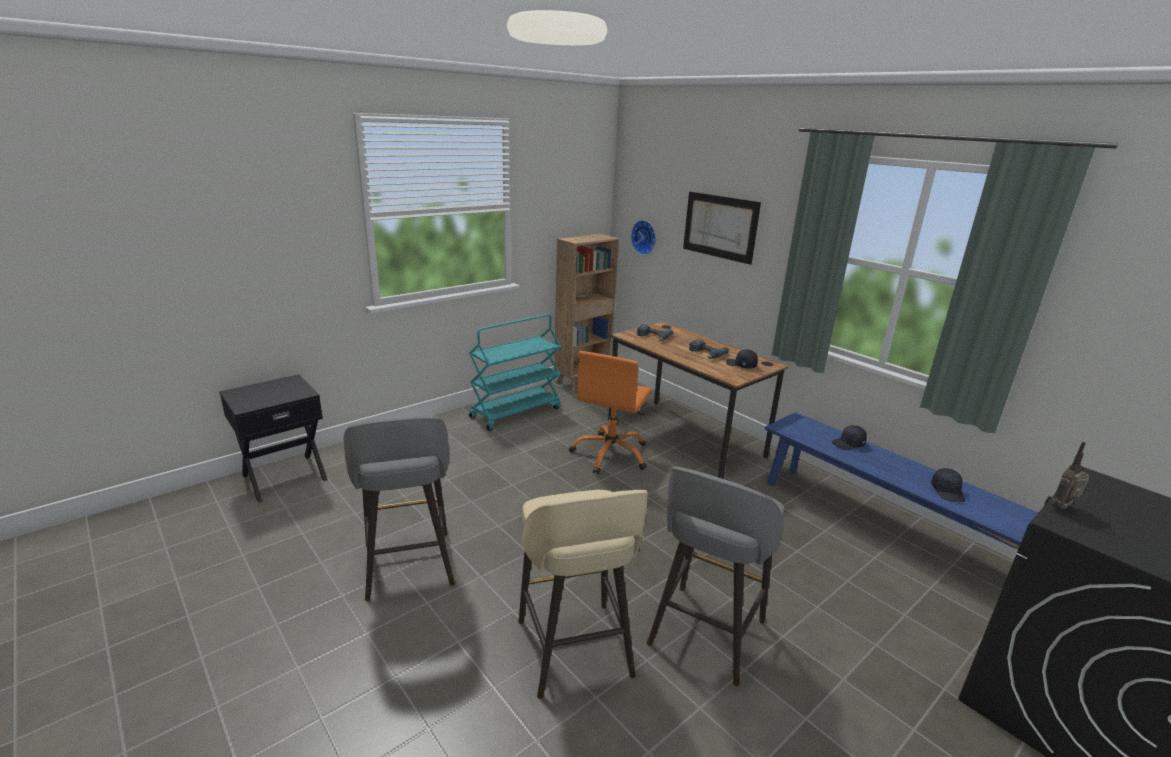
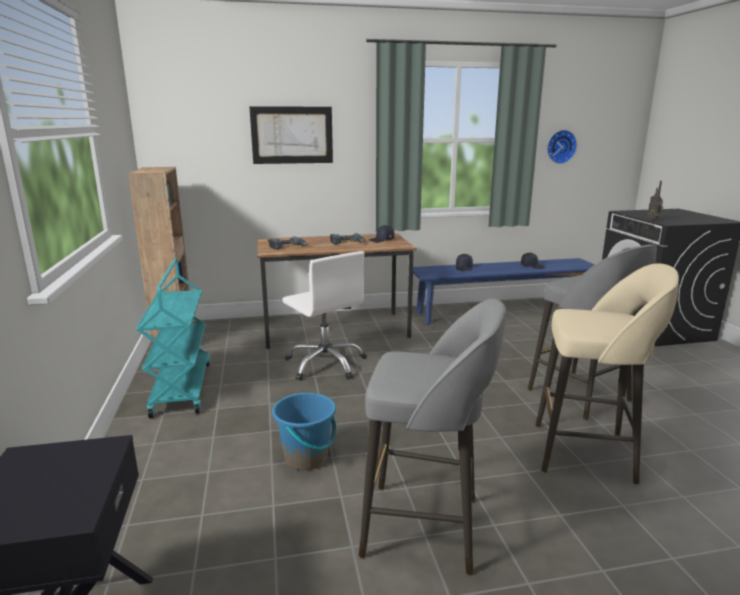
camera: 60 degrees left, 5 degrees down
orange office chair [569,351,652,474] -> white office chair [282,251,367,381]
wall clock [631,220,656,255] -> wall clock moved to [547,130,577,164]
none -> blue bucket [272,392,337,470]

